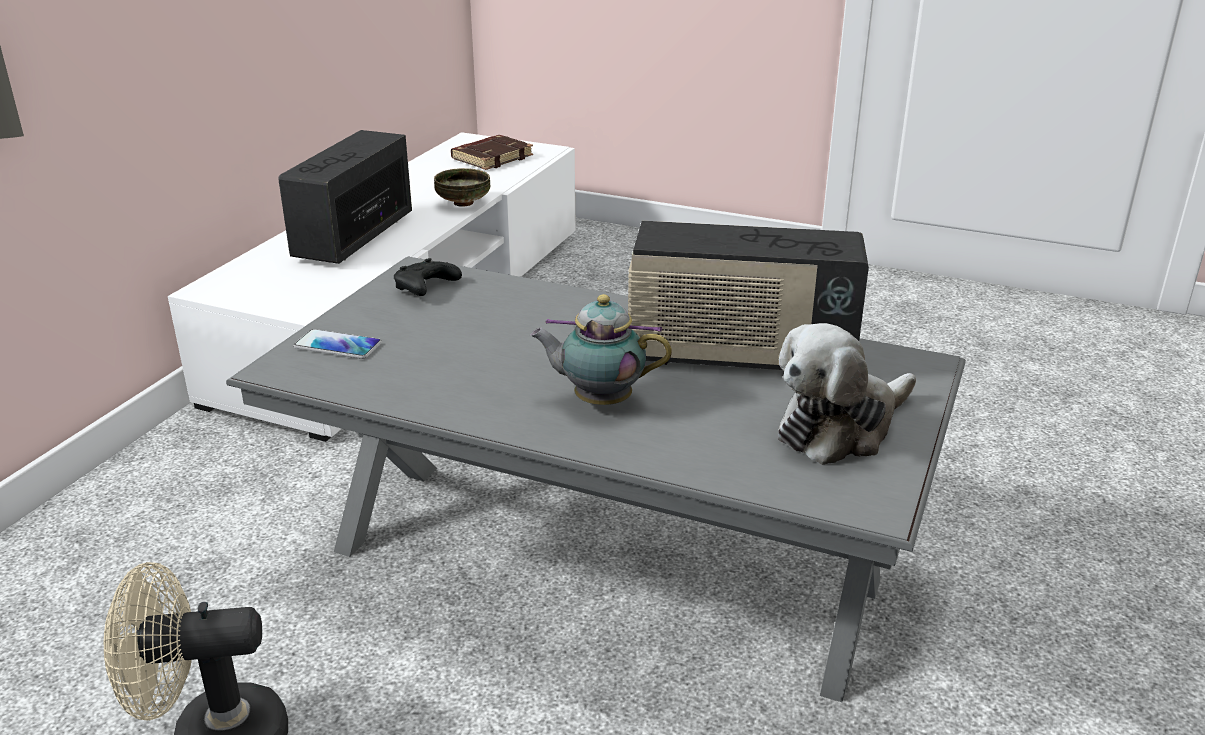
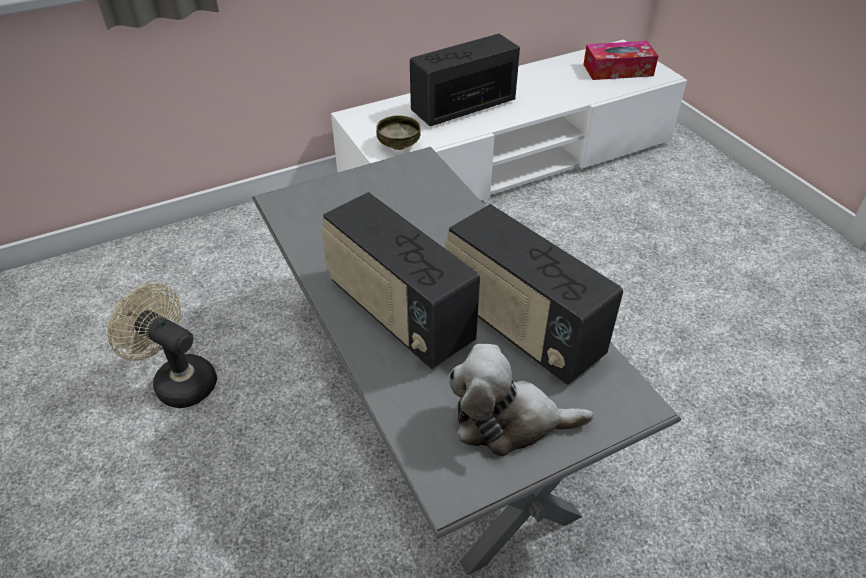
camera: 40 degrees right, 15 degrees up
phone [293,329,382,359] -> none
black game controller [394,258,462,296] -> none
bowl [434,168,490,207] -> bowl moved to [376,115,421,150]
brown book [451,135,533,170] -> tissue box [583,41,658,80]
teapot [530,294,672,405] -> radio [321,192,480,369]

